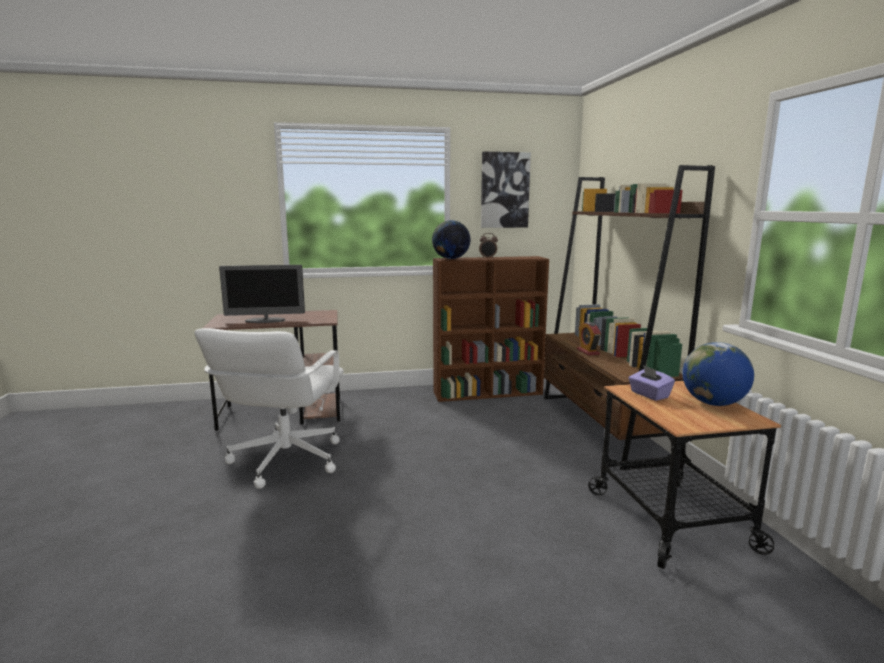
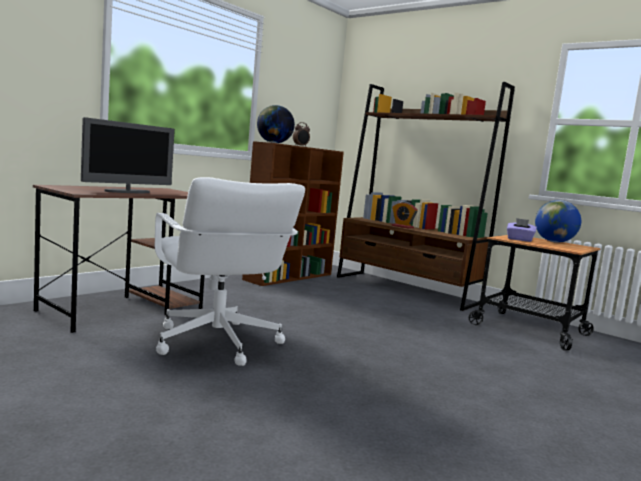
camera: 40 degrees left, 5 degrees down
picture [481,152,531,228] -> none

